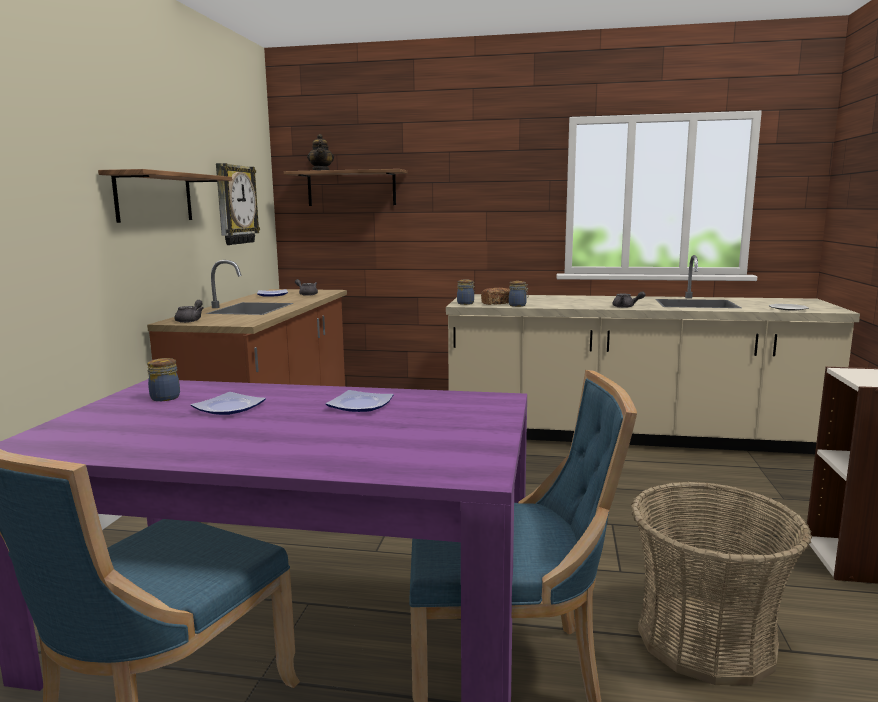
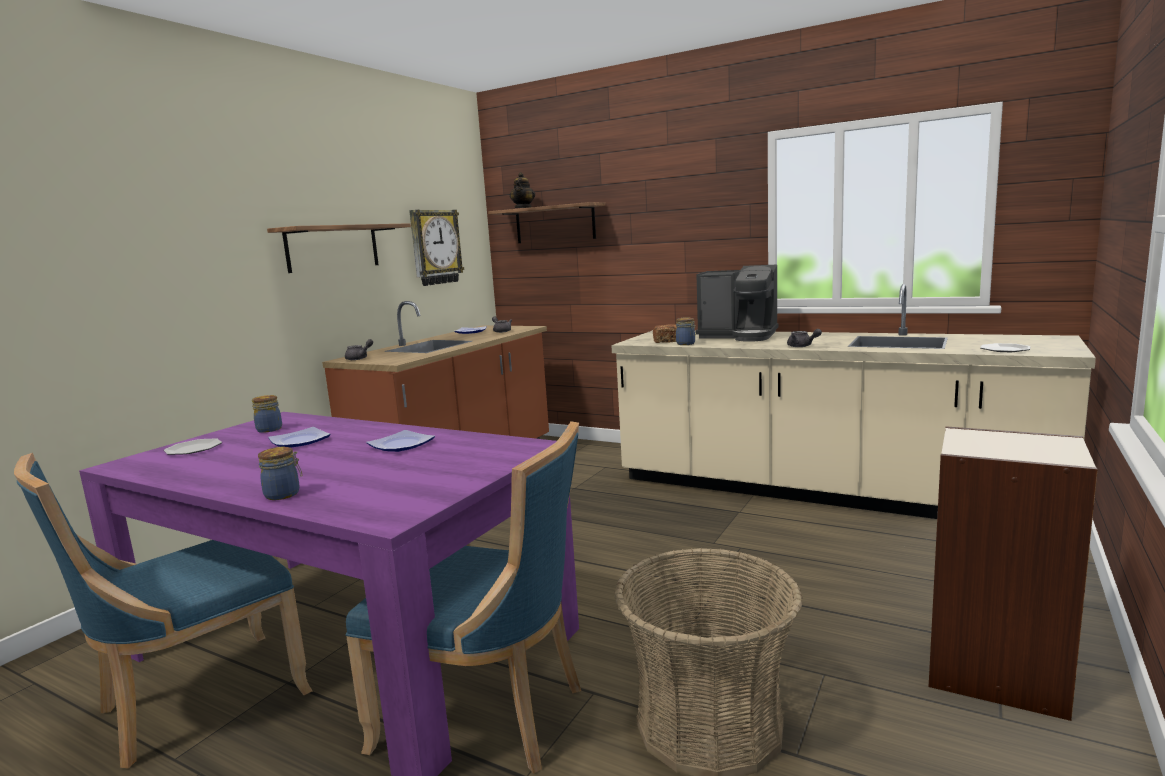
camera: 20 degrees right, 0 degrees up
jar [457,279,475,305] -> jar moved to [258,447,302,500]
none -> plate [164,438,222,455]
none -> coffee machine [696,265,779,342]

